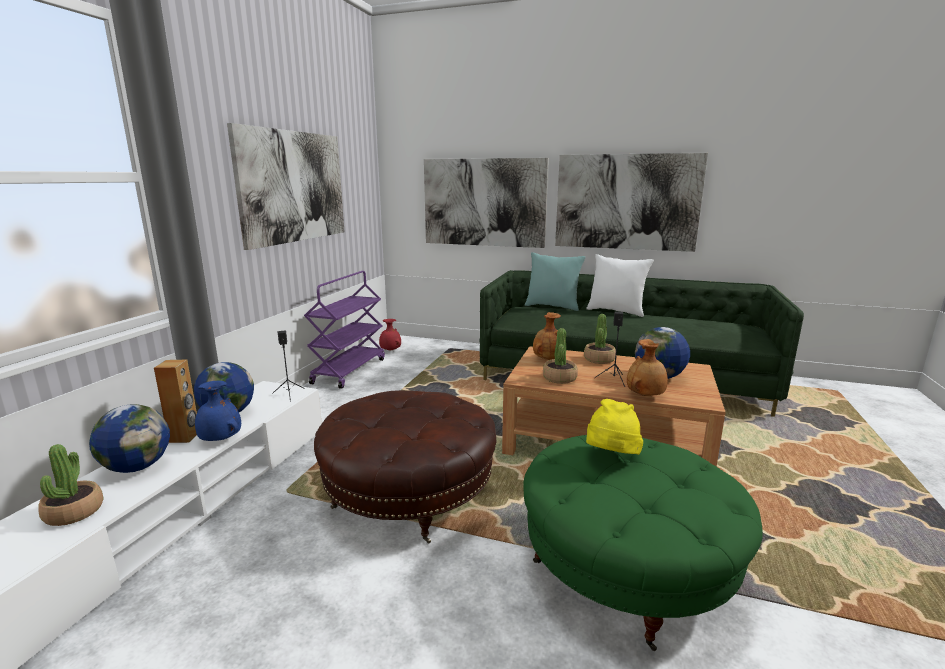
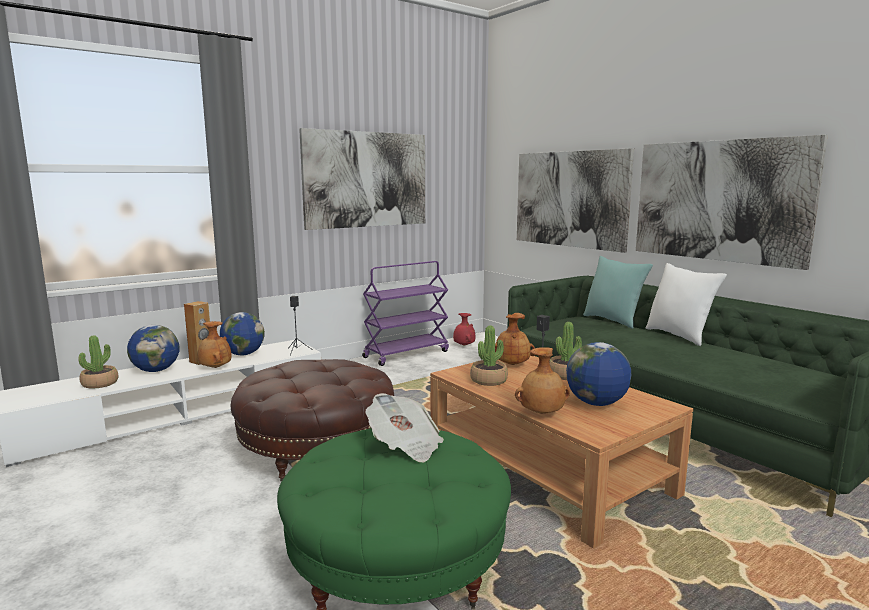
camera: 35 degrees right, 5 degrees down
blue vase [195,381,241,441] -> brown vase [198,321,232,368]
yellow hat [586,399,643,455] -> newspaper [365,393,444,462]

